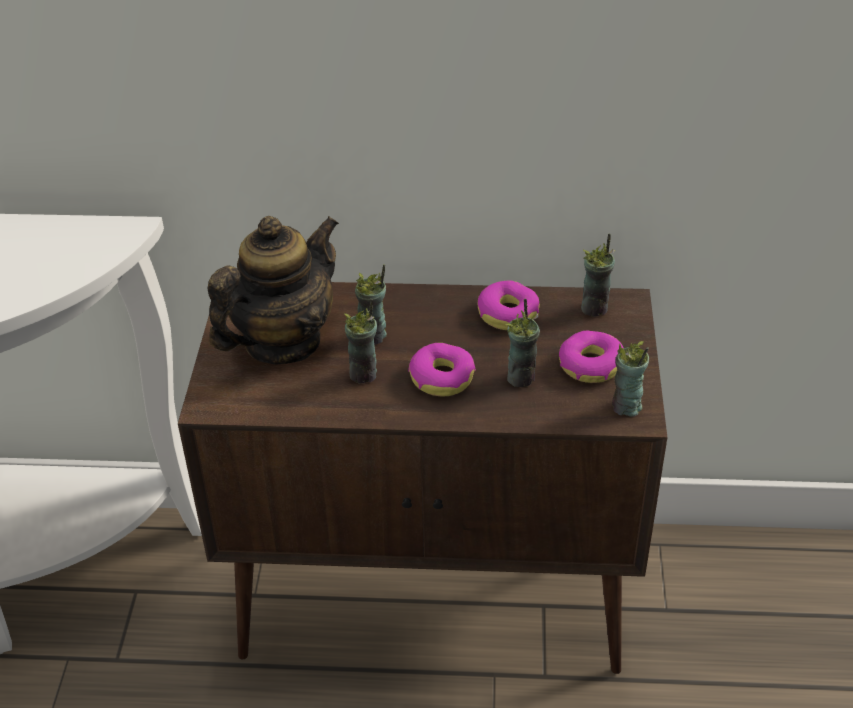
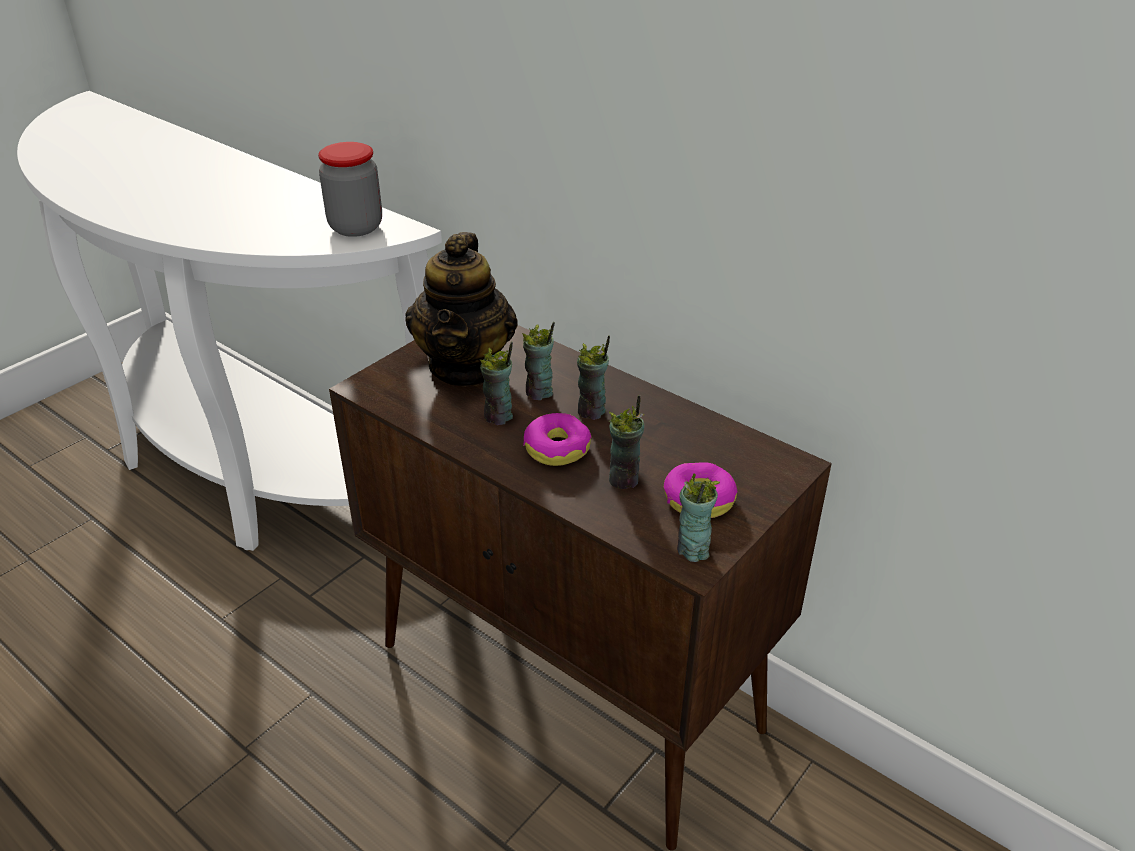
camera: 35 degrees right, 5 degrees down
teapot [207,216,339,365] -> teapot turned 105 degrees clockwise [405,232,518,387]
donut [477,280,539,330] -> none
cup [581,234,615,317] -> cup moved to [577,335,610,420]
none -> jar [318,142,382,237]

